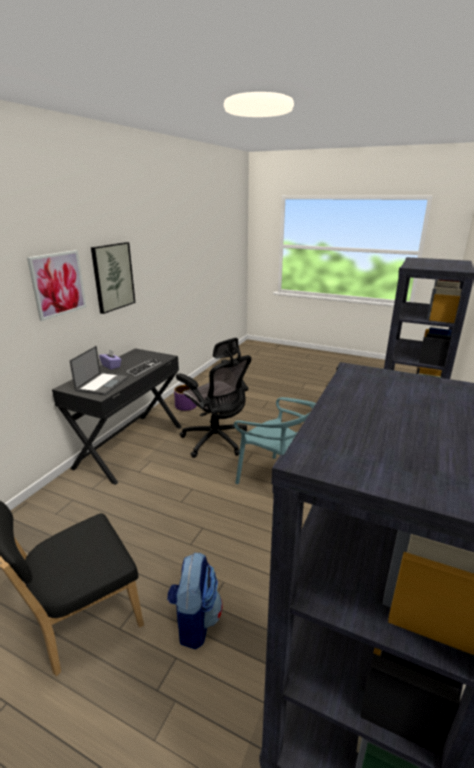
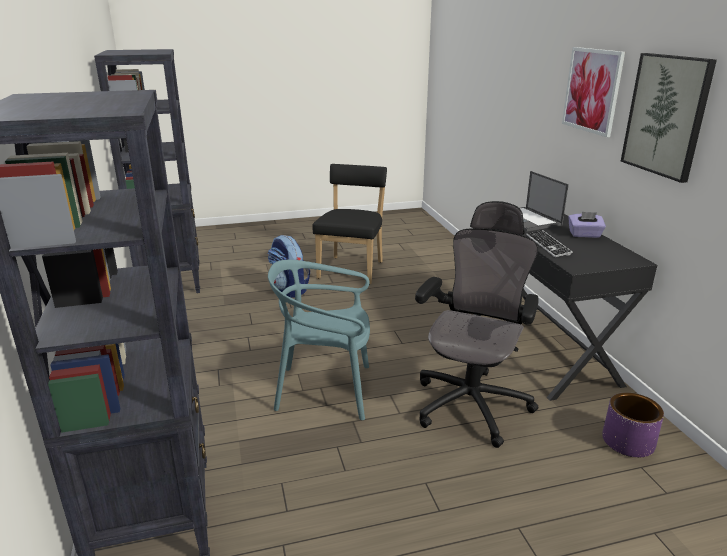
camera: 140 degrees right, 0 degrees up
office chair [176,338,252,458] -> office chair turned 105 degrees clockwise [415,201,539,448]

